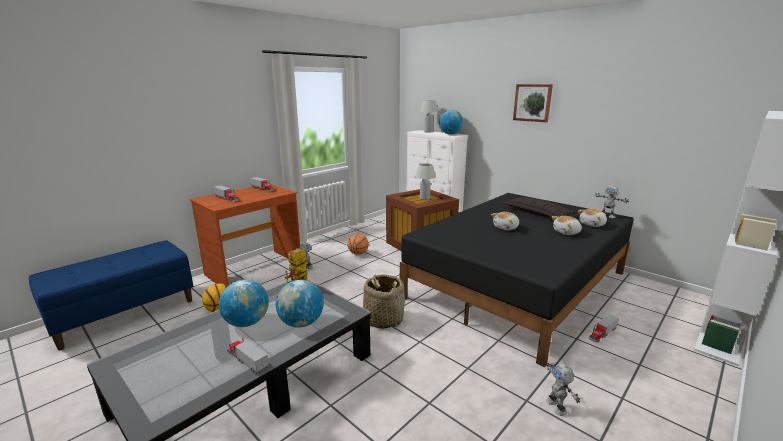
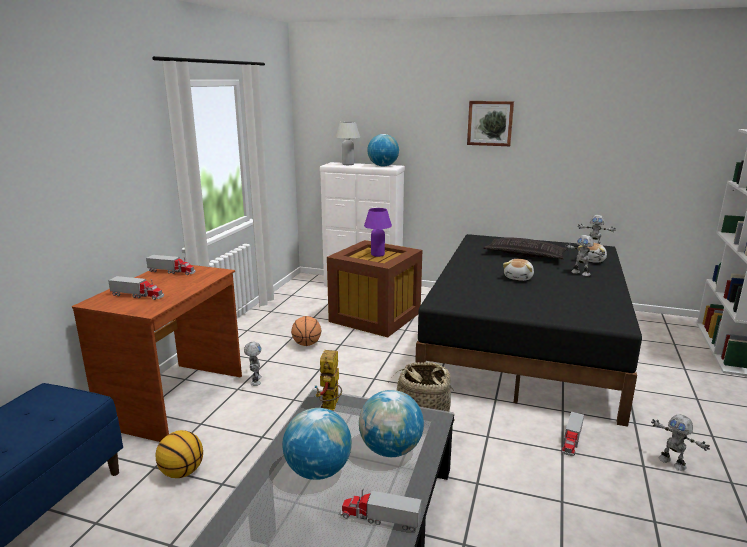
camera: 25 degrees left, 0 degrees up
white table lamp [415,163,436,200] -> purple table lamp [364,208,392,257]
plush toy [551,216,582,235] -> toy robot [565,235,605,276]
toy truck [589,314,619,343] -> toy truck moved to [562,411,584,456]

